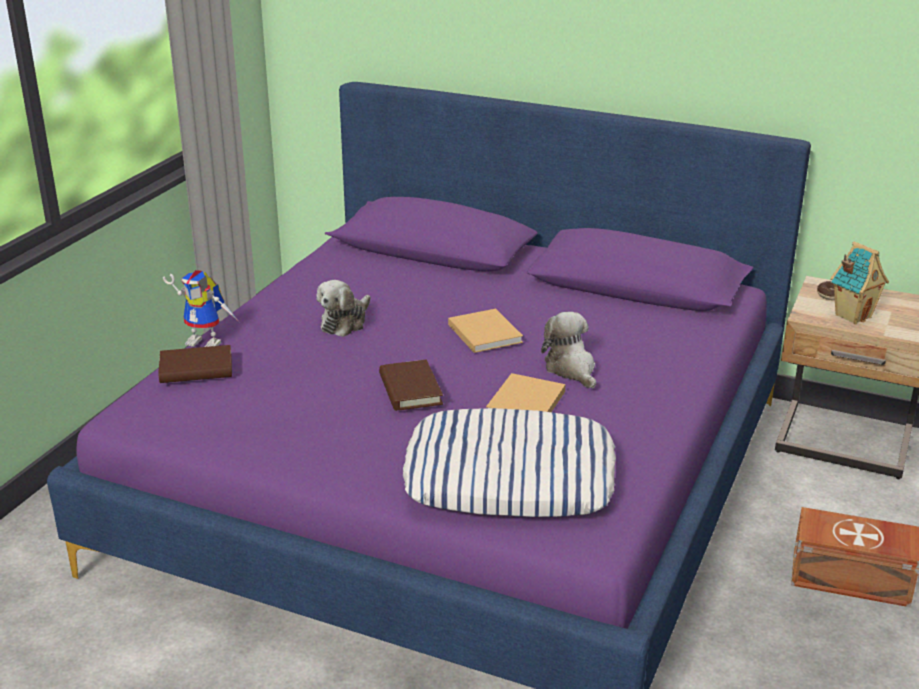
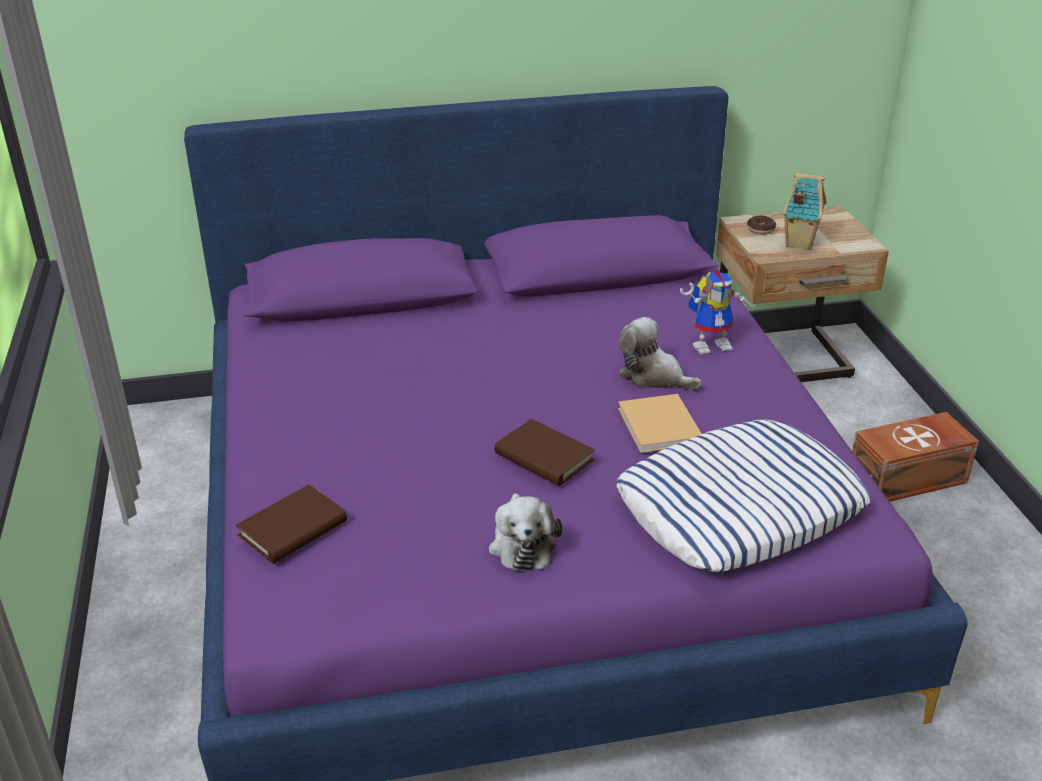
camera: 35 degrees left, 5 degrees up
toy robot [163,270,239,347] -> toy robot moved to [680,271,757,355]
plush toy [316,280,370,337] -> plush toy moved to [489,493,562,572]
beige book [448,309,523,353] -> none

